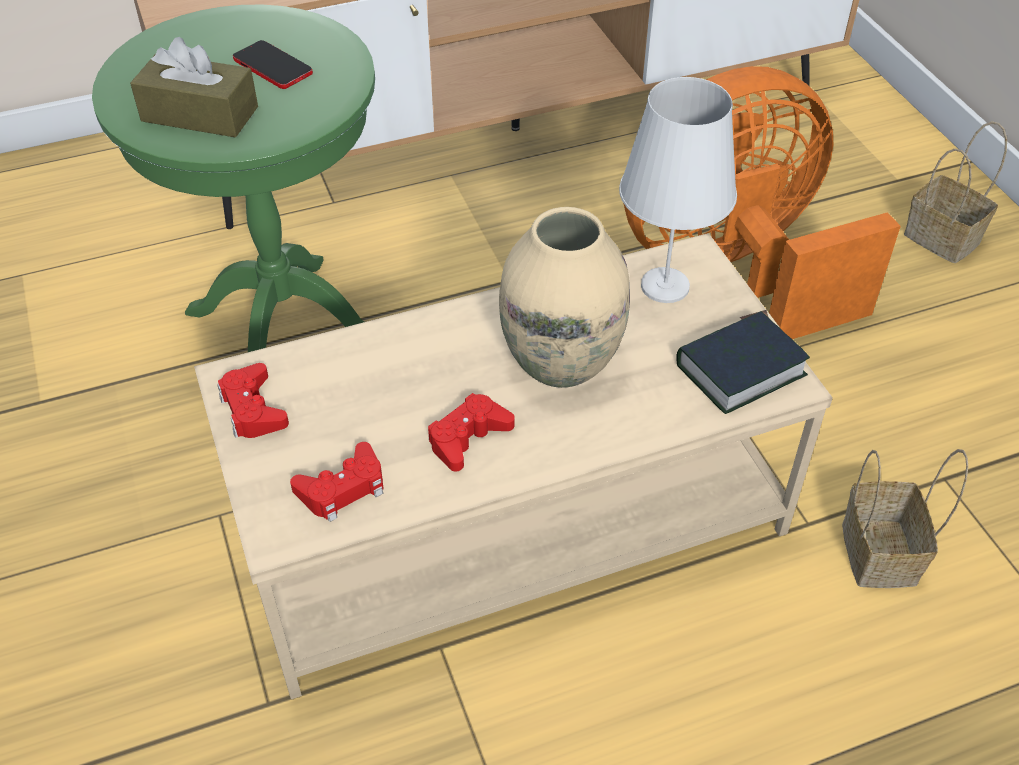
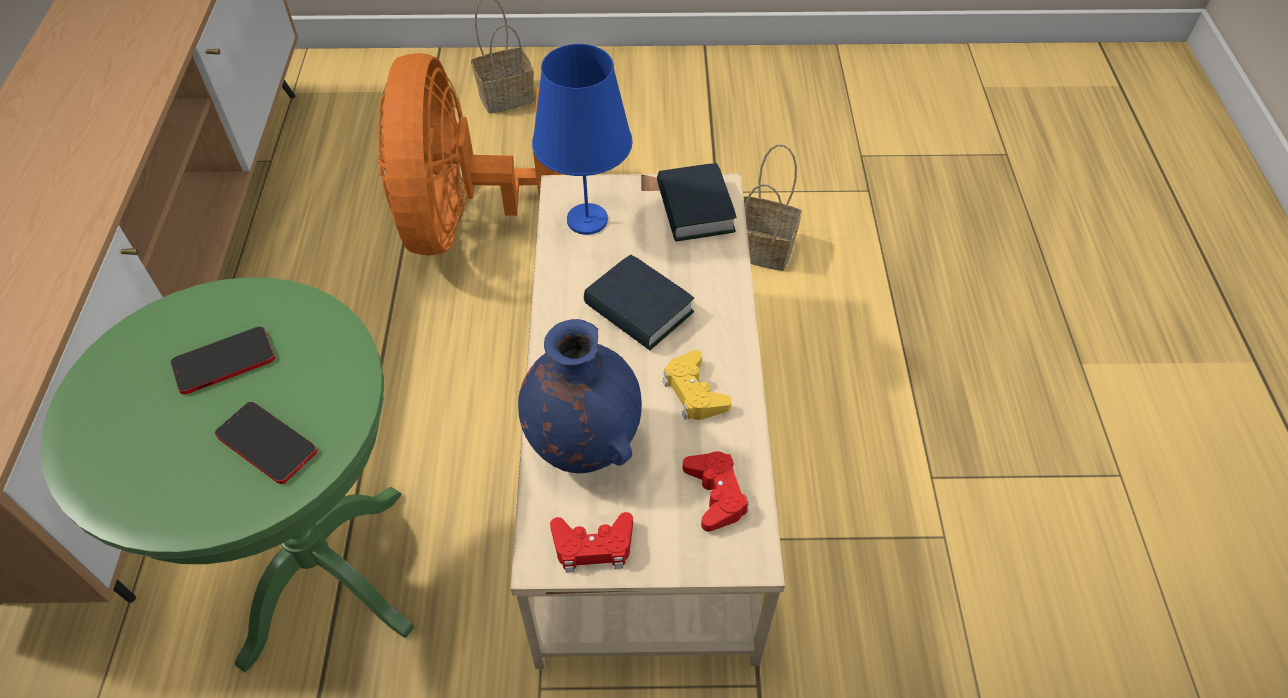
camera: 70 degrees left, 5 degrees up
brown tissue box [130,37,258,138] -> phone [215,402,317,484]
red game controller [428,393,515,471] -> yellow game controller [663,350,732,420]
beige vase [499,207,630,388] -> book [584,254,694,350]
white table lamp [619,77,737,303] -> blue table lamp [532,44,633,235]
none -> blue vase [518,319,642,473]

